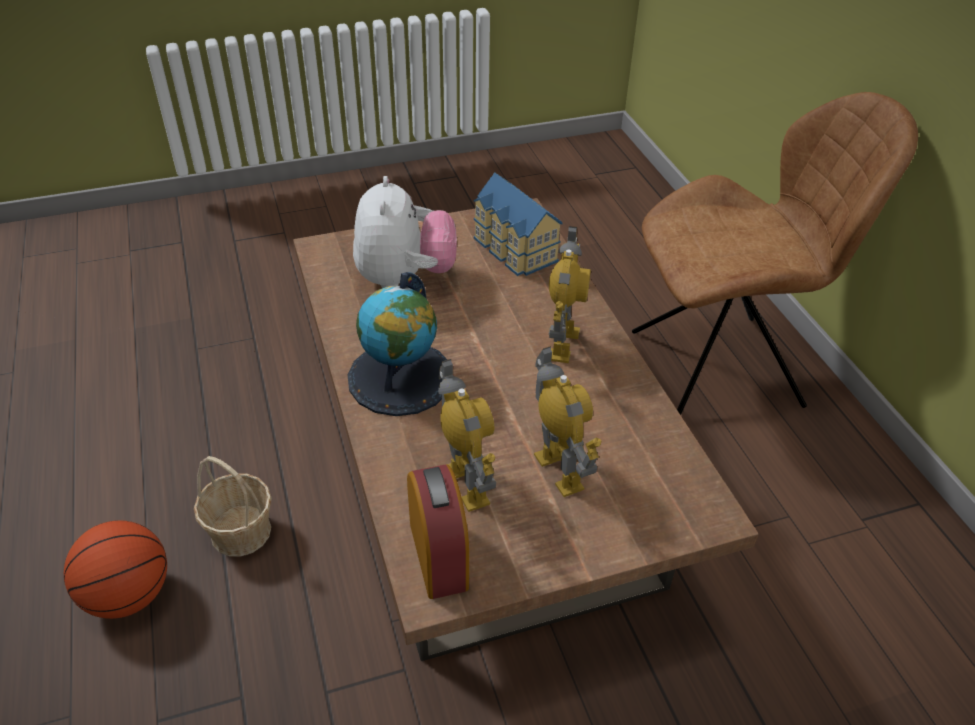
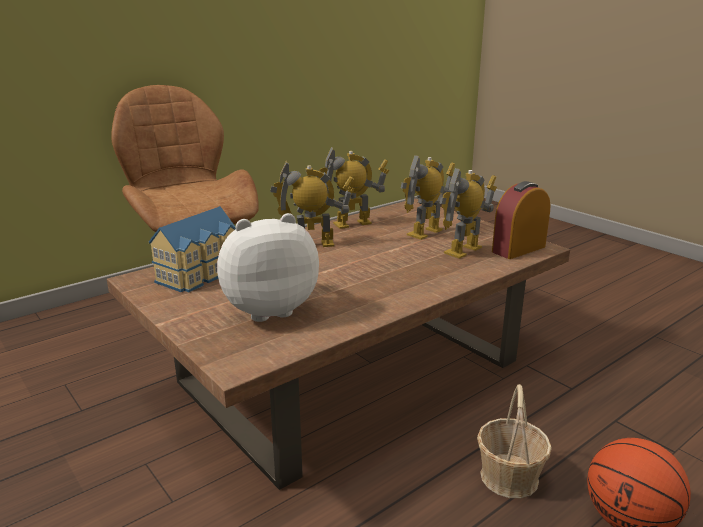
camera: 110 degrees left, 20 degrees down
globe [347,272,447,416] -> none
none -> toy robot [316,147,389,229]

